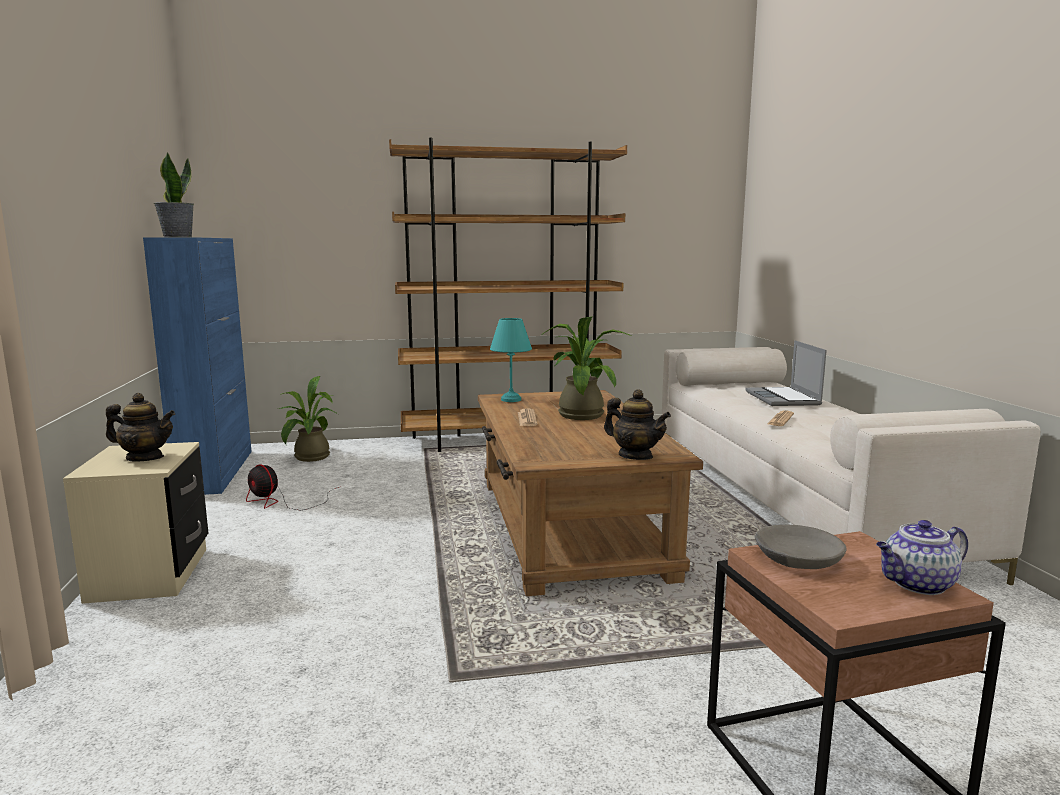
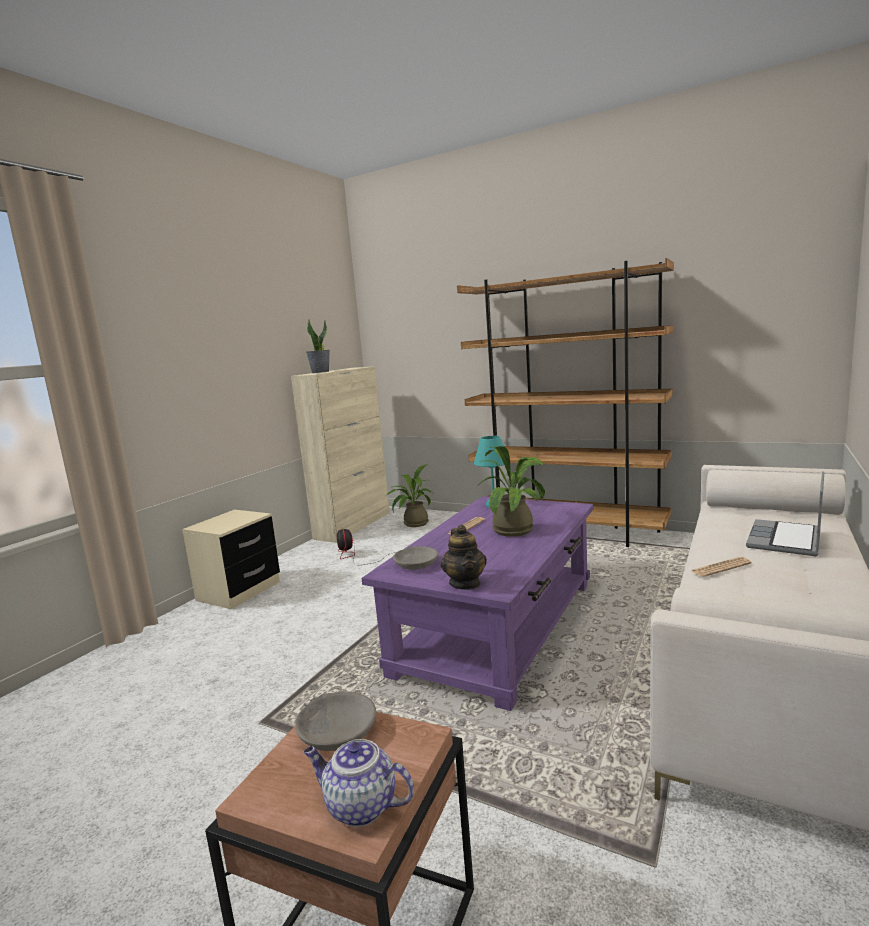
camera: 40 degrees right, 0 degrees up
teapot [106,393,175,462] -> none
blue cabinet [143,237,252,495] -> beige cabinet [291,366,390,543]
brown coffee table [478,390,703,596] -> purple coffee table [362,496,594,711]
none -> grey bowl [393,546,439,570]

